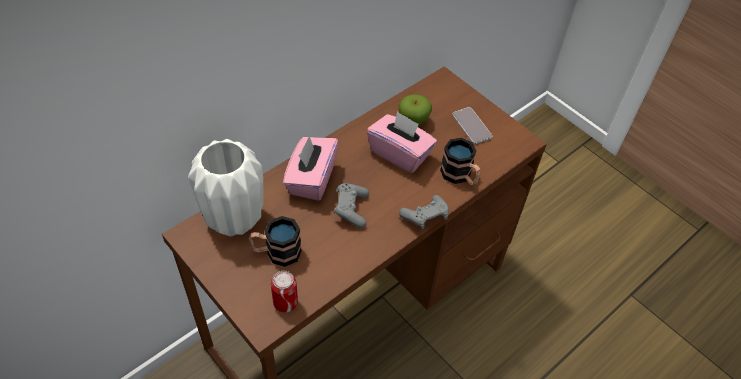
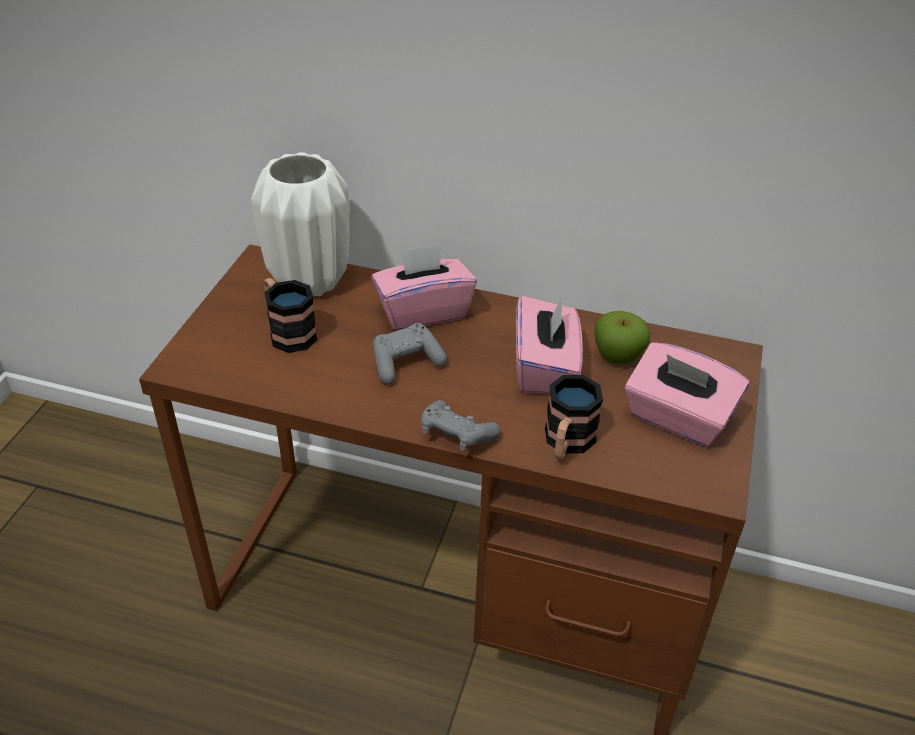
camera: 60 degrees right, 10 degrees down
can [271,271,298,312] -> none
phone [452,107,492,144] -> pink tissue box [625,342,749,447]

